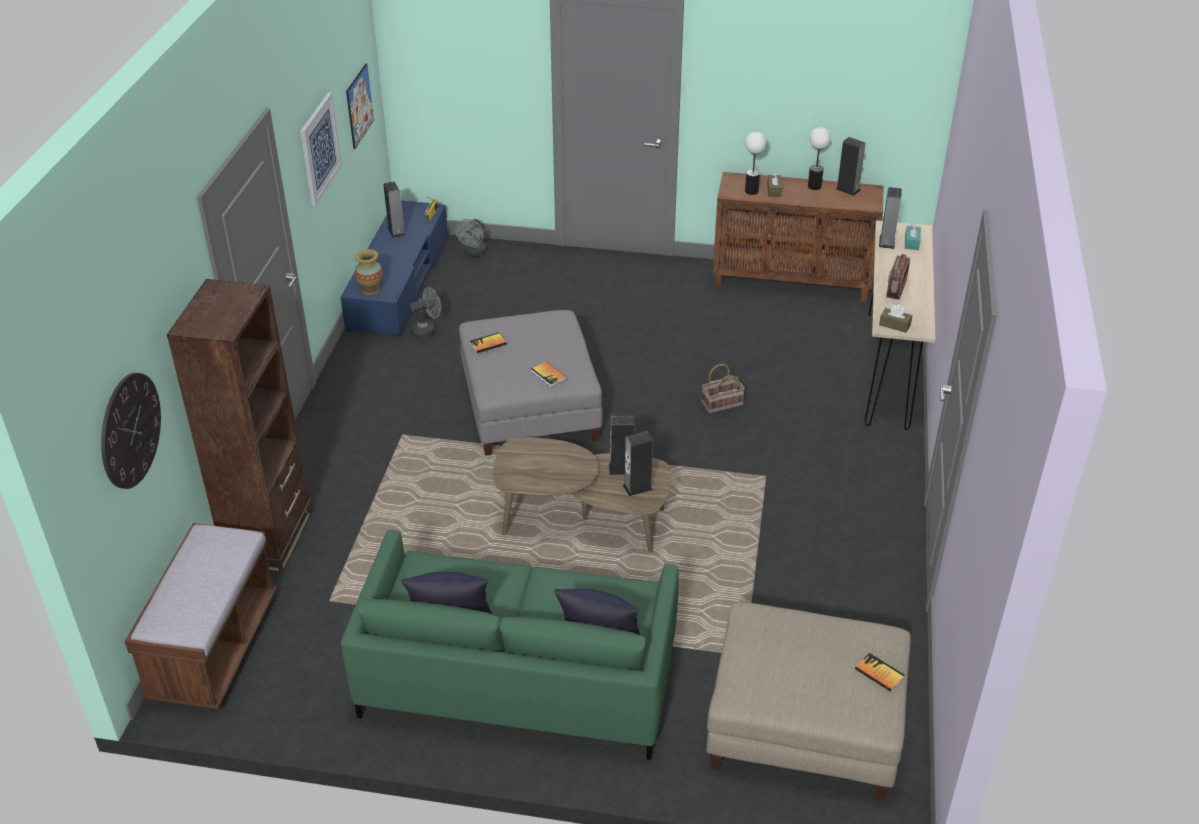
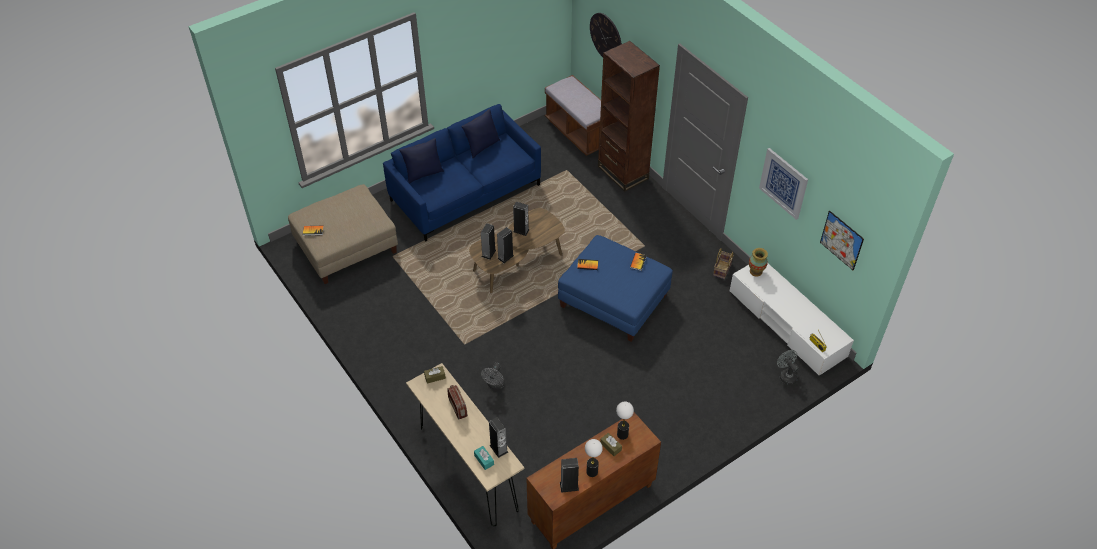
camera: 135 degrees right, 10 degrees up
blue tv stand [340,200,448,337] -> white tv stand [730,264,854,375]
green sofa [341,530,679,760] -> blue sofa [383,104,541,242]
speaker [384,182,406,238] -> speaker moved to [513,202,530,236]
grey fan [410,287,441,338] -> grey fan moved to [481,363,505,390]
grey ottoman [459,310,603,456] -> blue ottoman [558,235,673,342]
basket [702,364,745,414] -> basket moved to [713,248,734,279]

